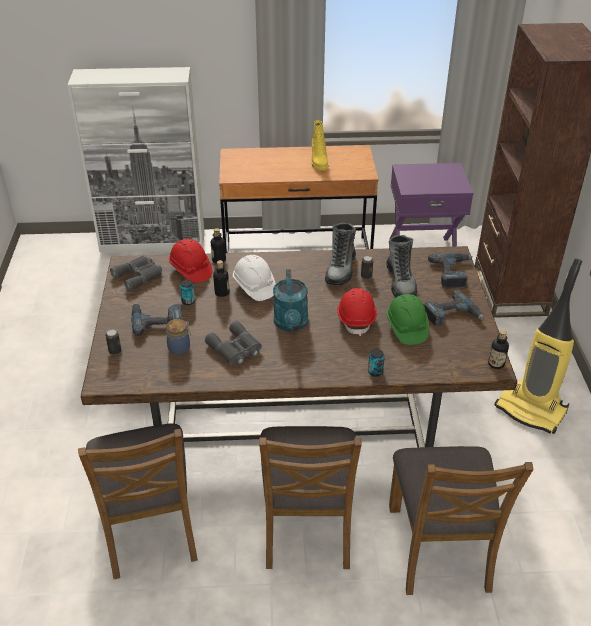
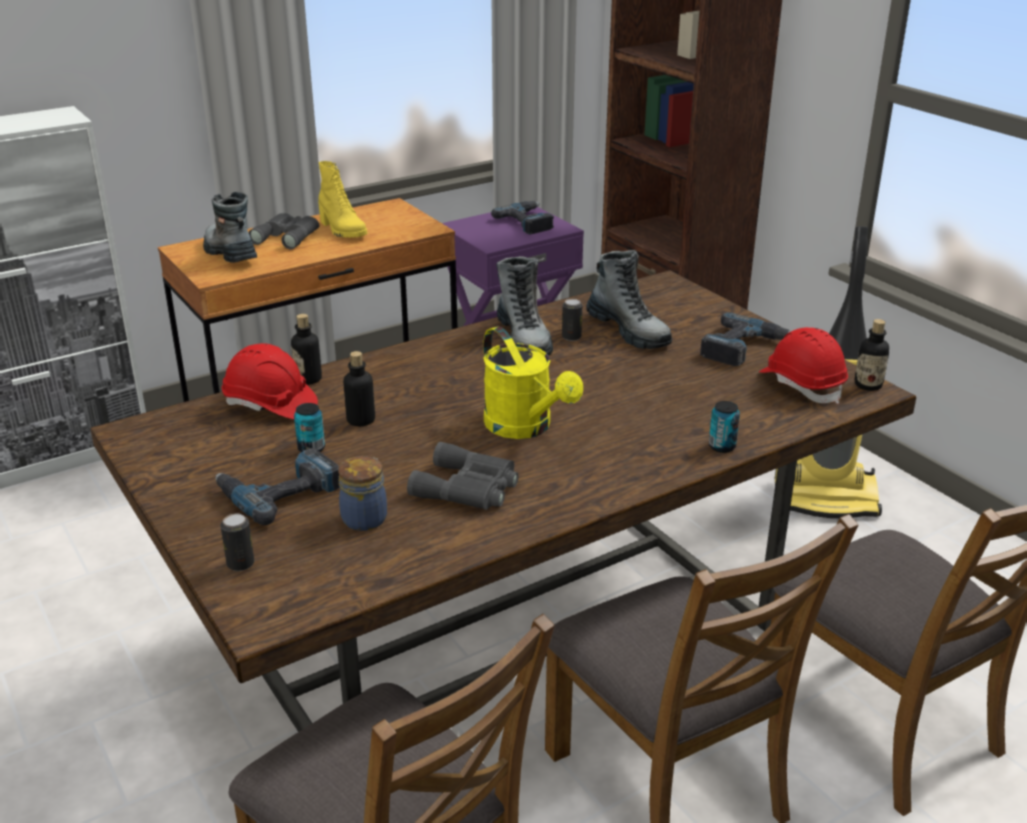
camera: 30 degrees left, 10 degrees down
grey binoculars [110,255,162,292] -> grey binoculars moved to [248,213,319,249]
white hard hat [233,255,276,301] -> none
turquoise watering can [273,269,308,332] -> yellow watering can [483,326,583,439]
red hard hat [337,288,377,336] -> red hard hat moved to [759,327,848,404]
green hard hat [386,294,429,345] -> none
power drill [428,253,473,288] -> power drill moved to [491,201,554,234]
none -> boot [203,192,257,263]

